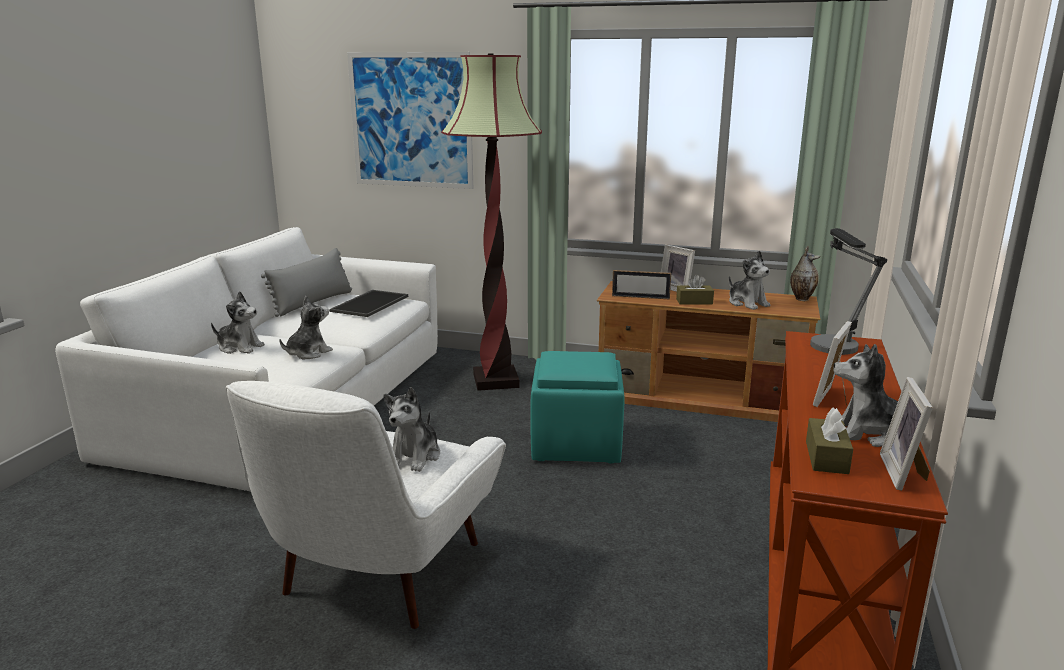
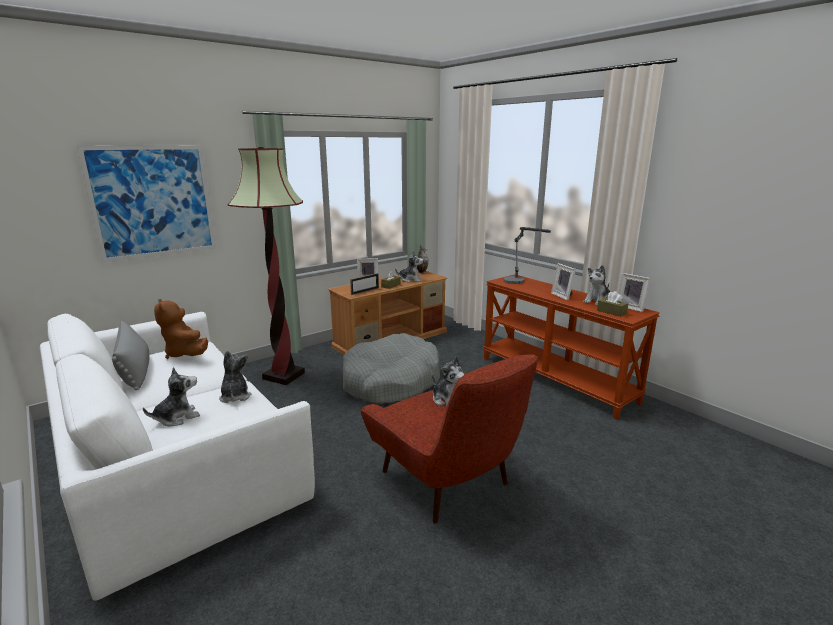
camera: 55 degrees left, 0 degrees up
white armchair [226,381,506,629] -> red armchair [361,355,538,523]
tray [329,290,408,317] -> brown plush toy [154,299,208,359]
turquoise ottoman [530,351,624,463] -> grey dog bed [343,333,440,404]

